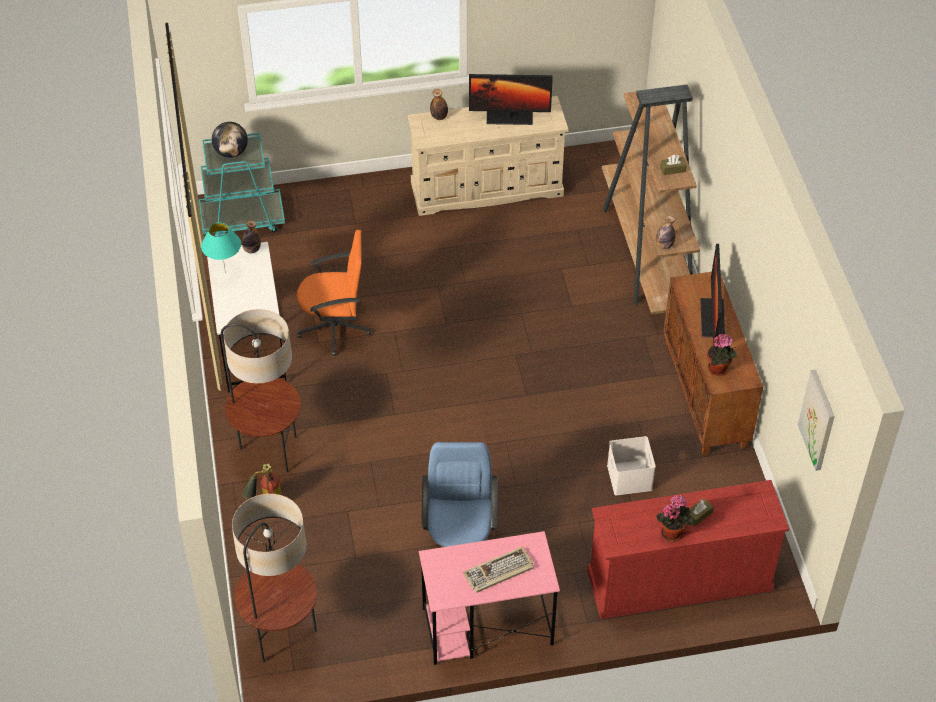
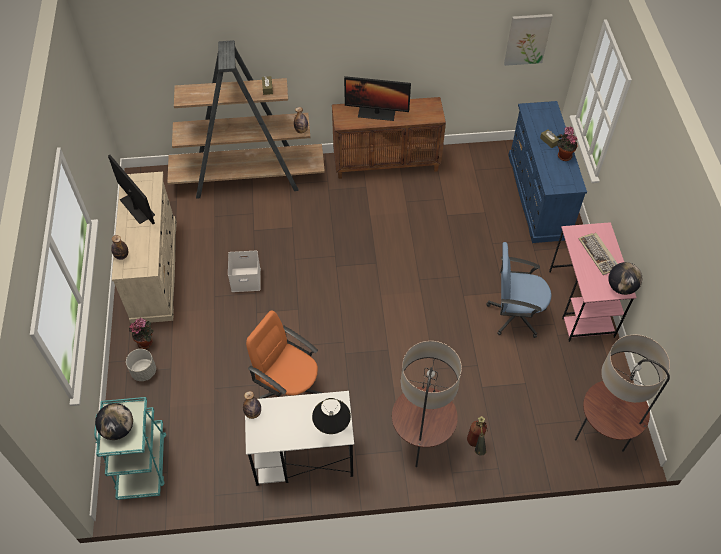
camera: 85 degrees left, 5 degrees up
turquoise table lamp [201,223,241,274] -> none
orange office chair [296,230,371,356] -> orange office chair turned 60 degrees counterclockwise [246,310,322,399]
monitor [469,74,553,125] -> monitor turned 45 degrees counterclockwise [108,155,155,224]
red dresser [587,480,789,619] -> blue dresser [508,101,587,243]
white storage box [607,436,656,495] -> white storage box moved to [228,251,261,292]
potted plant [707,334,737,376] -> potted plant moved to [129,318,153,349]
none -> grey planter [126,349,156,381]
none -> black table lamp [312,398,351,434]
none -> globe [608,262,642,295]

